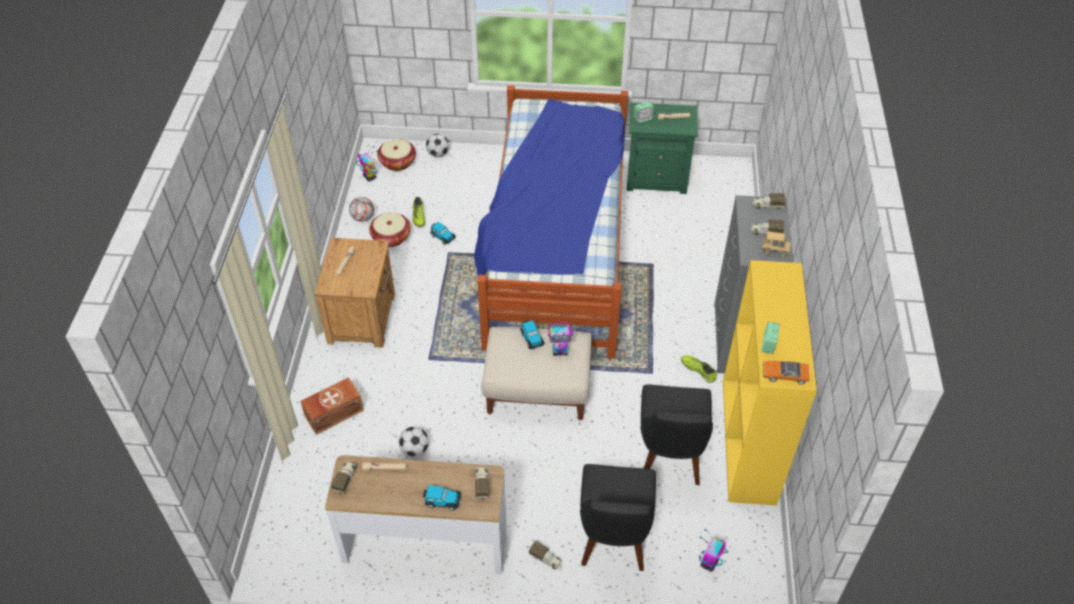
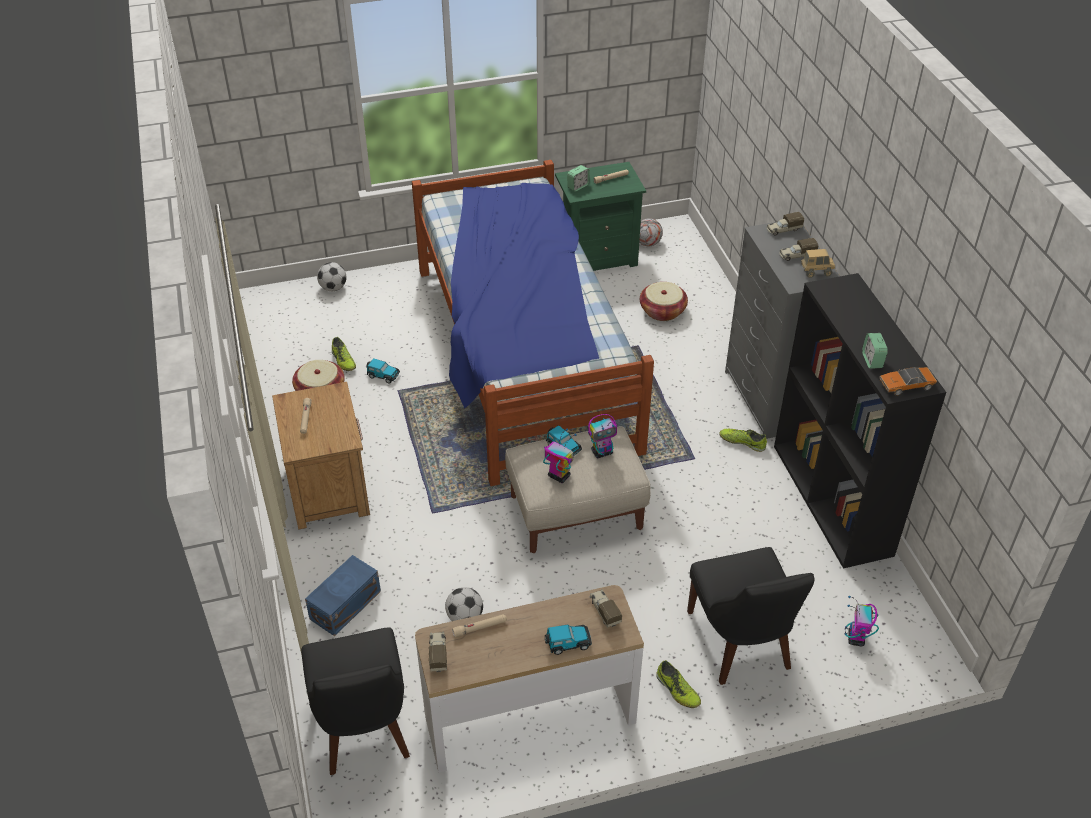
camera: 20 degrees left, 5 degrees down
brown storage box [300,377,364,435] -> blue storage box [305,555,381,636]
football [349,197,374,222] -> football moved to [639,218,663,246]
toy robot [356,146,378,182] -> toy robot moved to [543,428,577,483]
basket [377,139,416,171] -> basket moved to [640,282,688,321]
toy truck [529,541,562,569] -> shoe [656,660,701,708]
black chair [640,384,713,485] -> black chair moved to [301,627,410,775]
yellow bookcase [723,260,817,505] -> black bookcase [774,273,946,569]

